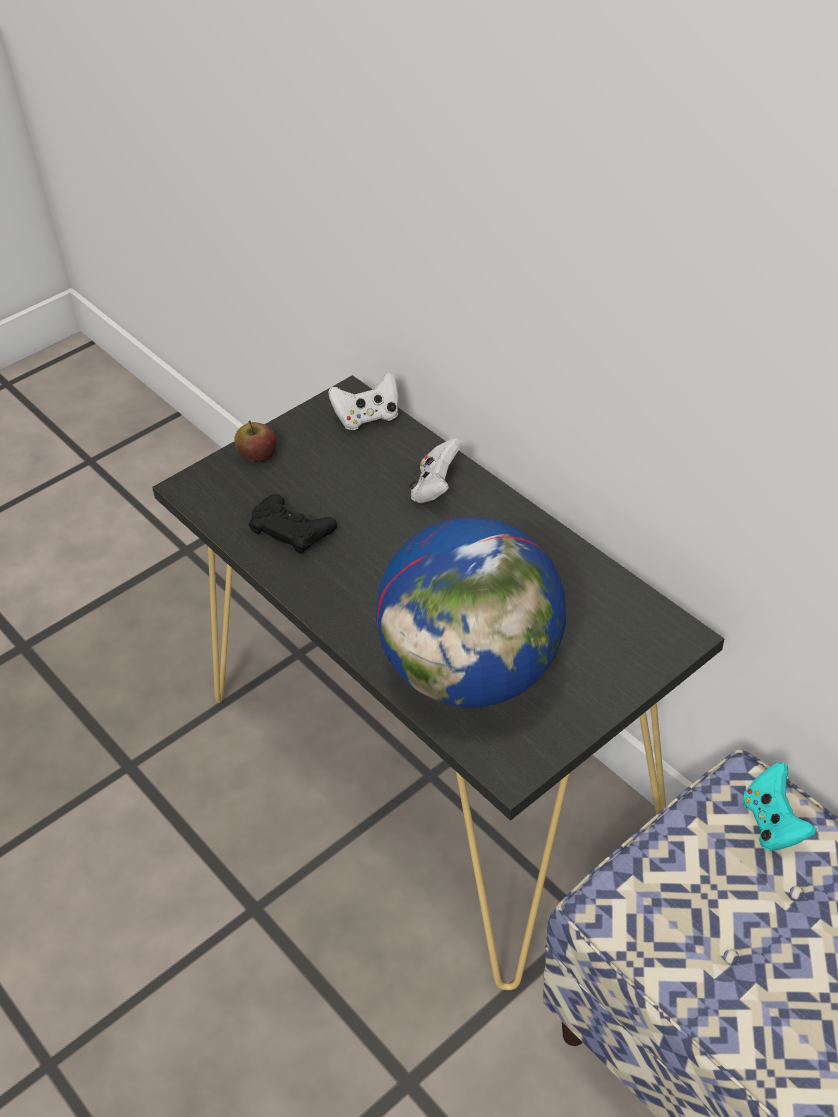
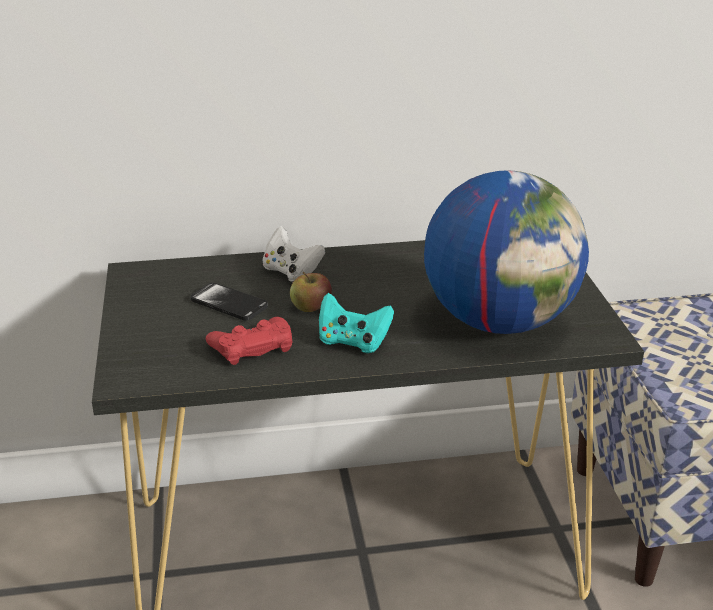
camera: 60 degrees left, 15 degrees down
apple [234,420,277,461] -> apple moved to [290,272,332,312]
black game controller [248,494,337,554] -> red game controller [206,317,293,365]
white game controller [328,371,399,430] -> none
turquoise game controller [743,762,817,851] -> turquoise game controller moved to [319,293,394,353]
none -> phone [190,283,268,320]

